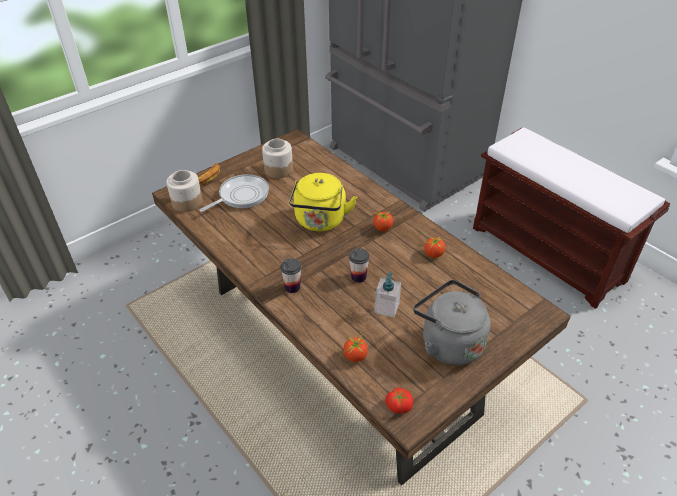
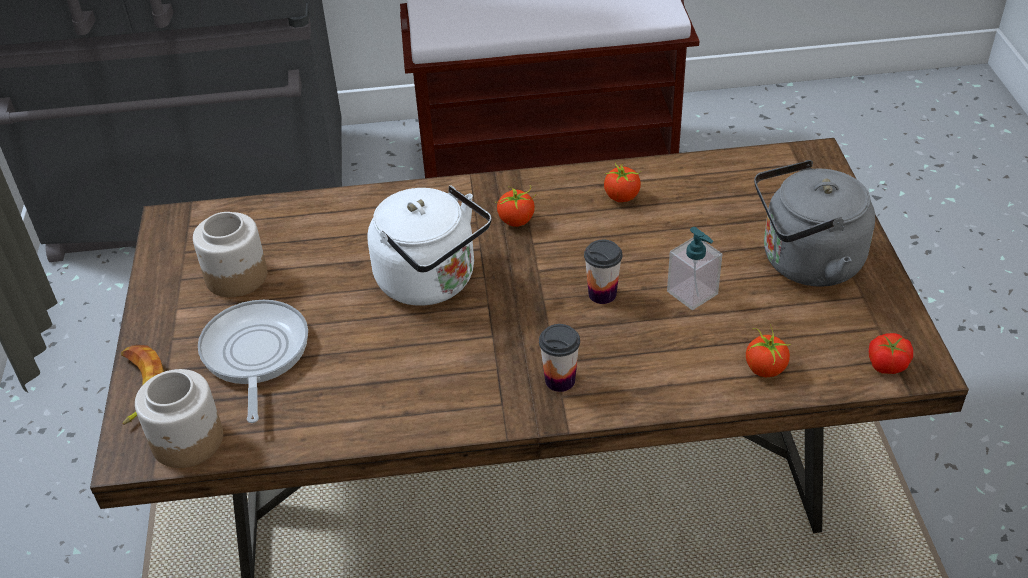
camera: 55 degrees left, 0 degrees up
yellow kettle [289,173,357,231] -> white kettle [368,185,491,306]

